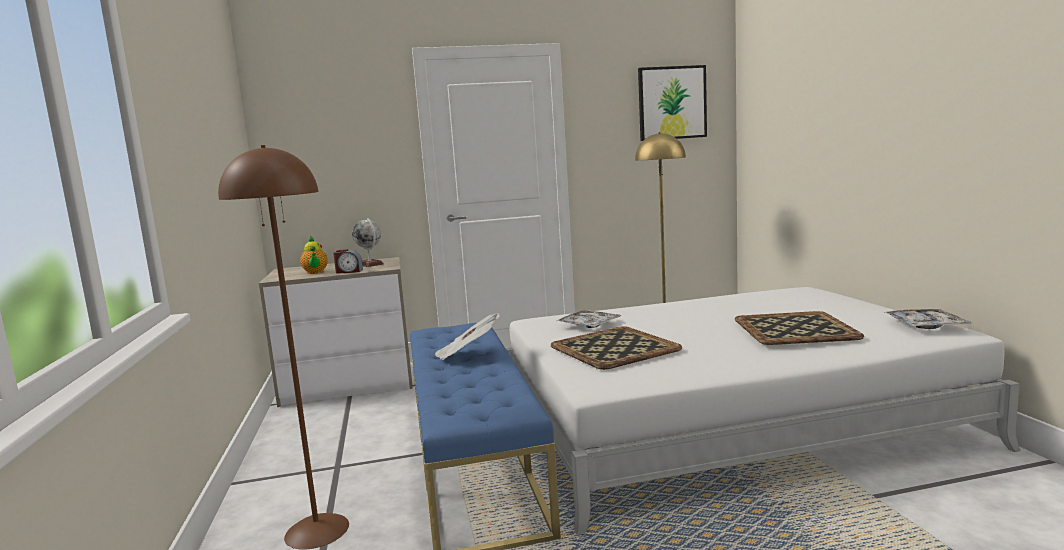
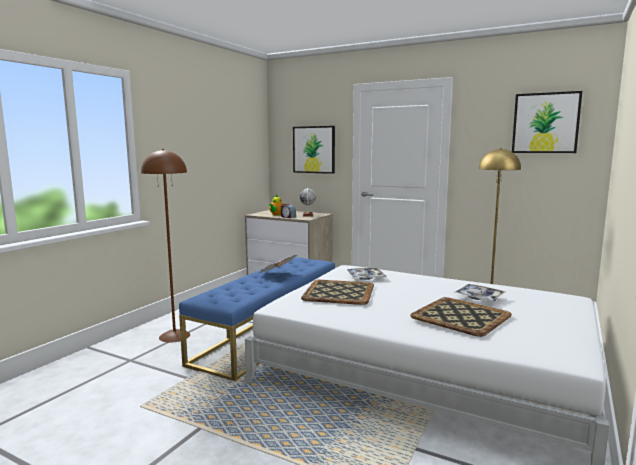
camera: 40 degrees right, 0 degrees up
tray [884,309,972,329] -> tray moved to [453,284,505,301]
none -> picture [293,126,335,174]

